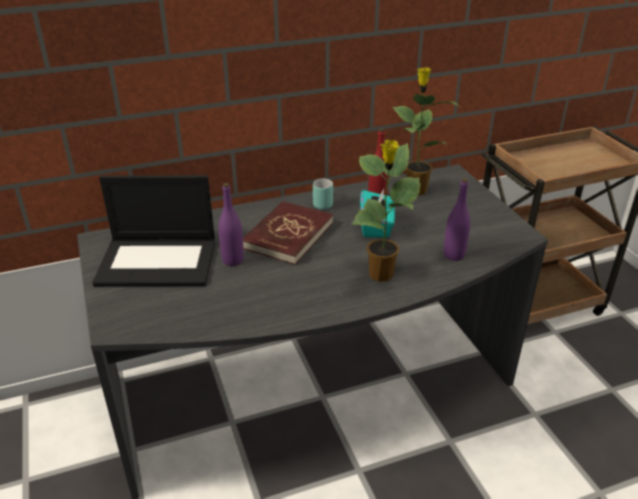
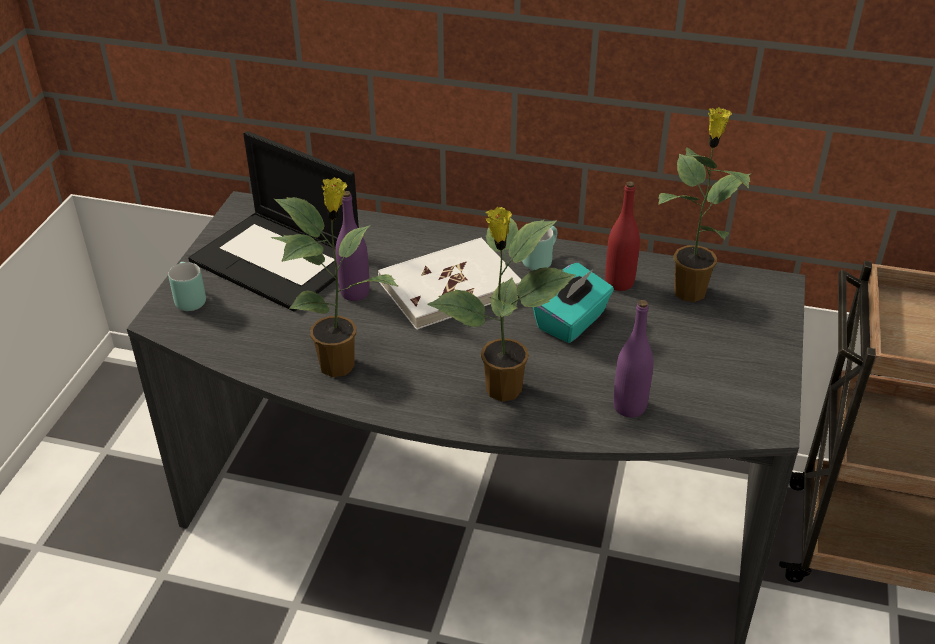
camera: 35 degrees right, 5 degrees up
red book [243,201,333,265] -> white book [378,237,521,330]
none -> turquoise mug [168,262,206,311]
none -> potted plant [271,177,399,377]

